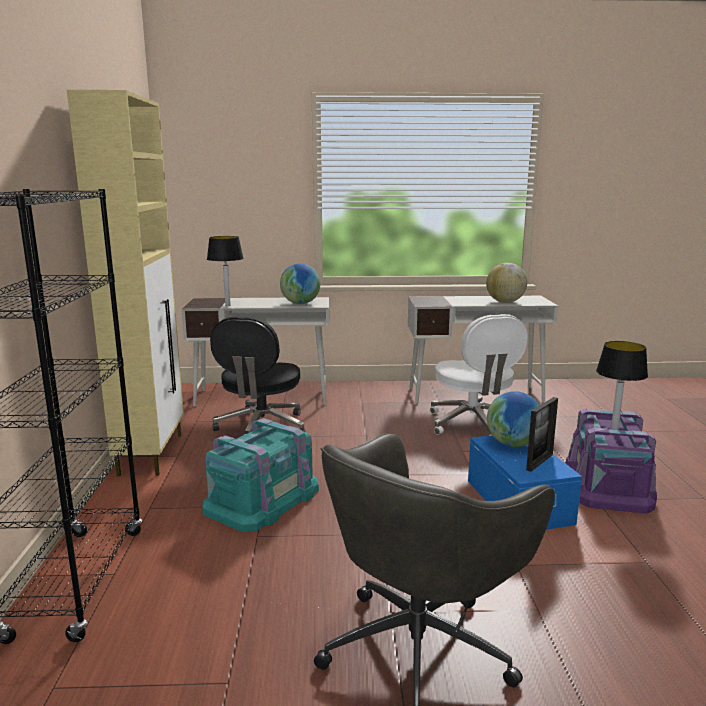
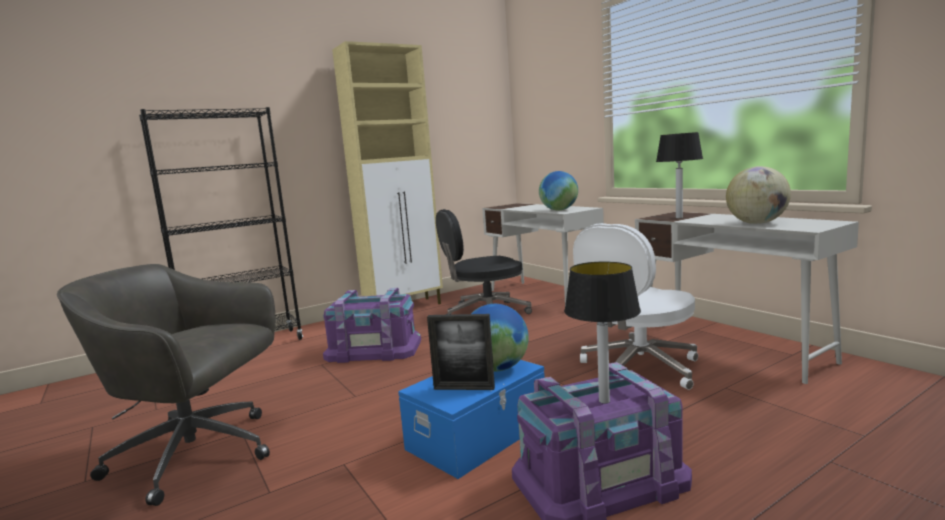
camera: 60 degrees right, 5 degrees down
turquoise storage box [202,418,319,532] -> purple storage box [323,288,421,363]
table lamp [207,236,244,306] -> table lamp moved to [656,132,703,218]

